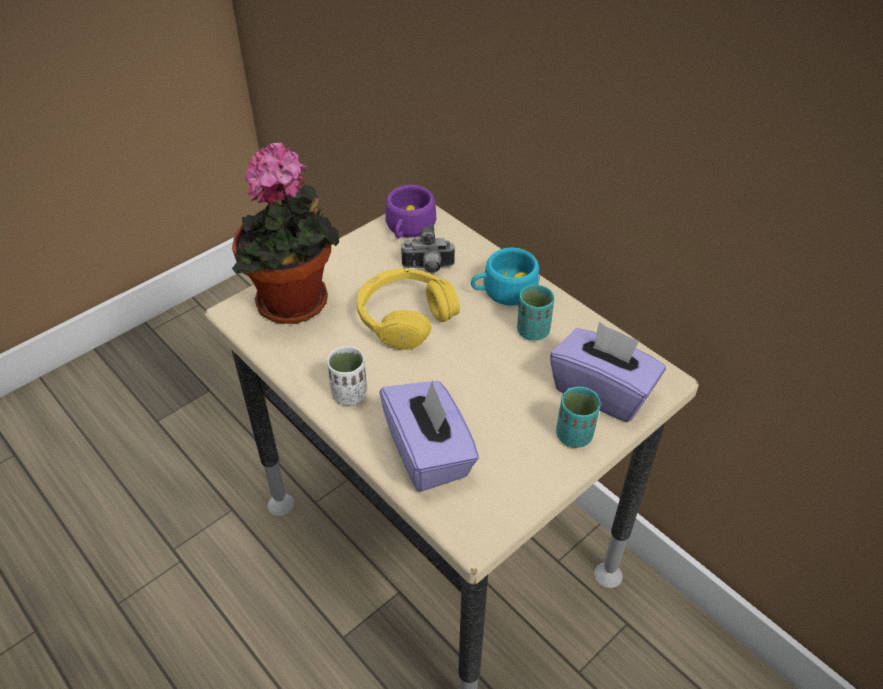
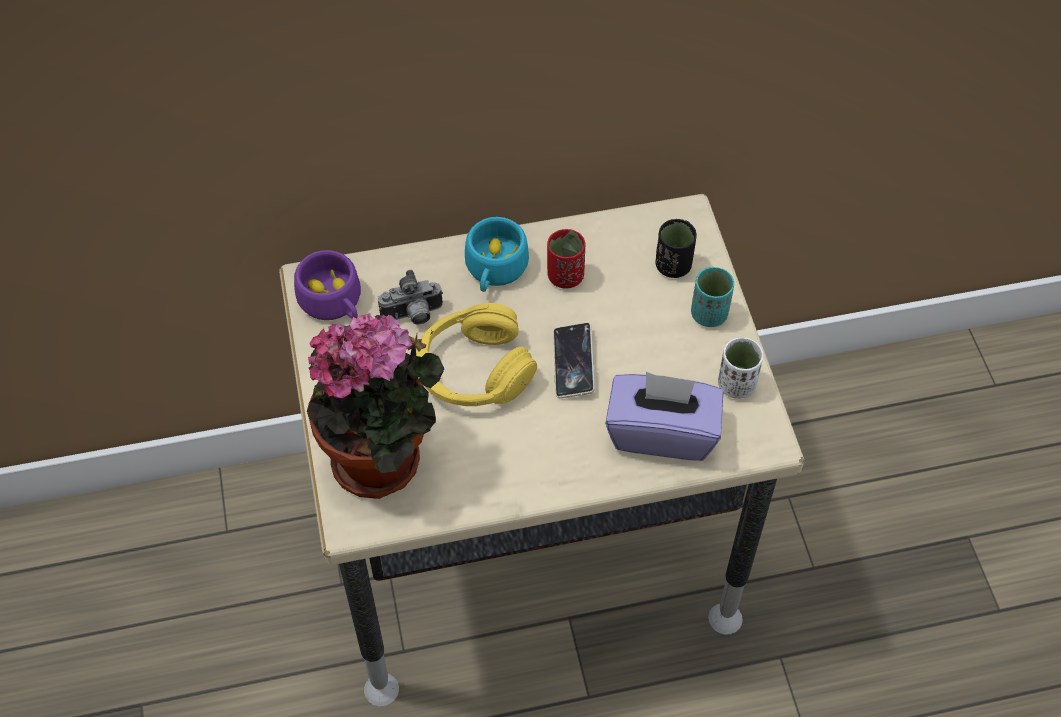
camera: 60 degrees left, 10 degrees up
white cup [327,346,367,405] -> white cup moved to [718,338,763,399]
camera [401,225,455,273] -> camera turned 45 degrees clockwise [378,270,443,325]
turquoise cup [517,285,554,340] -> red cup [547,229,585,288]
purple tissue box [550,322,666,422] -> black cup [655,219,697,278]
none -> phone [553,323,595,398]

